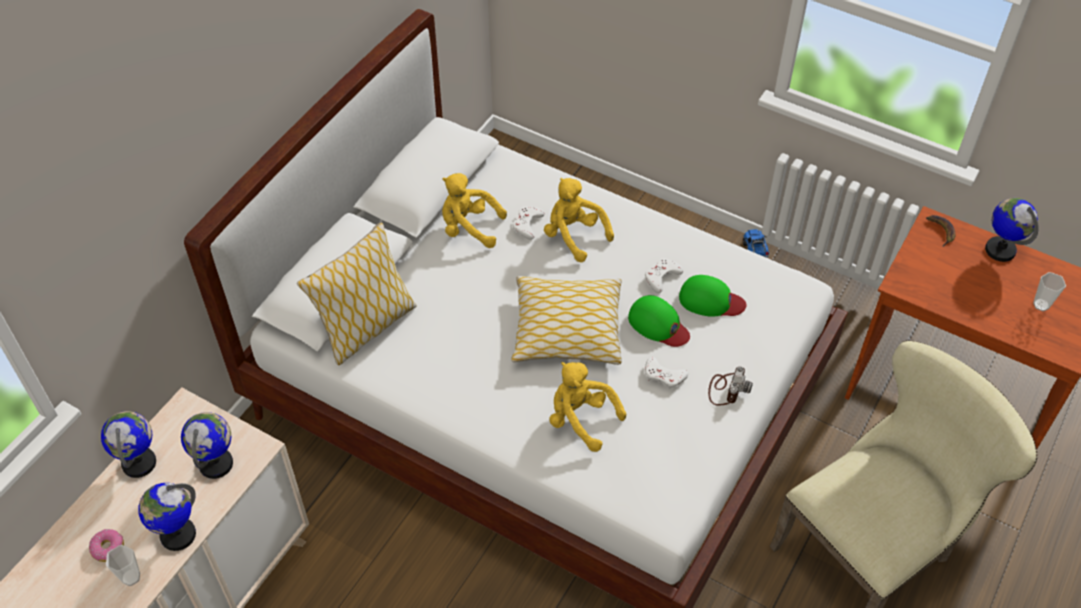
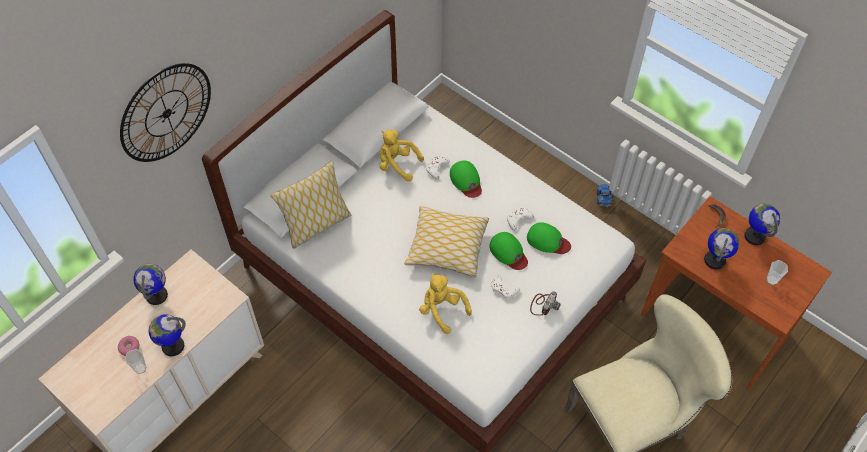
camera: 10 degrees right, 5 degrees up
globe [181,412,233,479] -> globe moved to [704,228,739,269]
yellow plush toy [544,178,614,262] -> green cap [450,161,482,198]
none -> wall clock [120,63,211,162]

